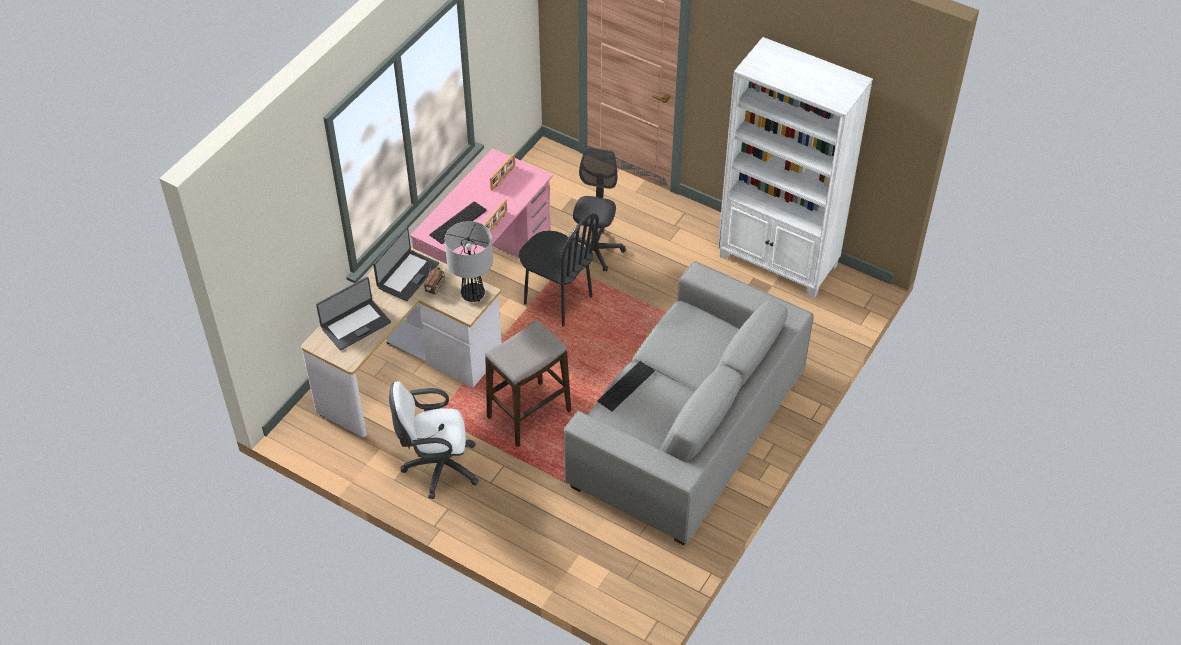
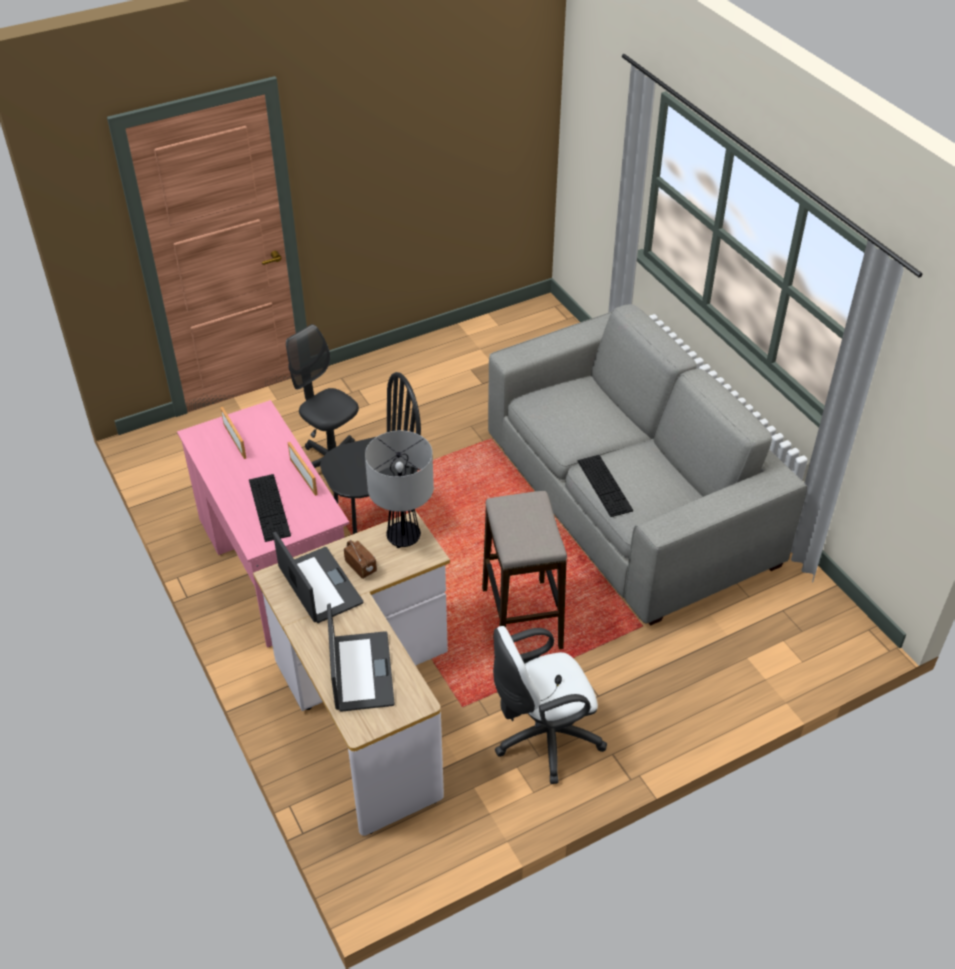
camera: 60 degrees left, 5 degrees down
white office chair [389,381,479,499] -> white office chair turned 45 degrees clockwise [493,626,607,784]
white bookcase [718,37,873,298] -> none

